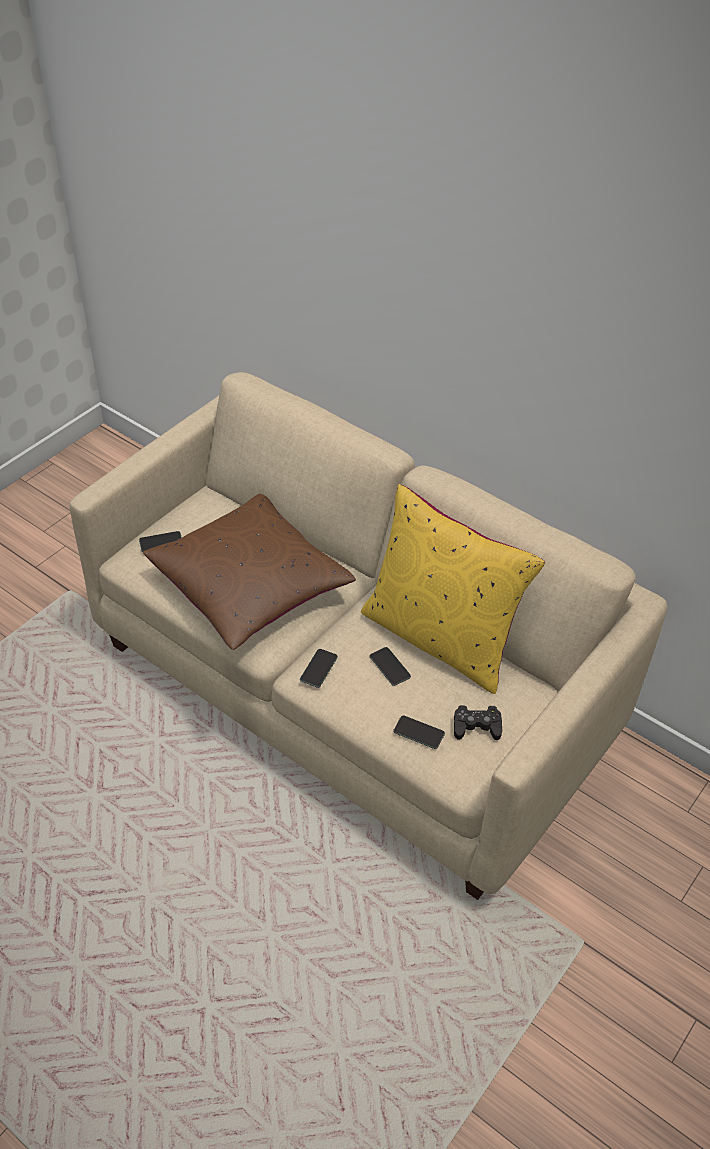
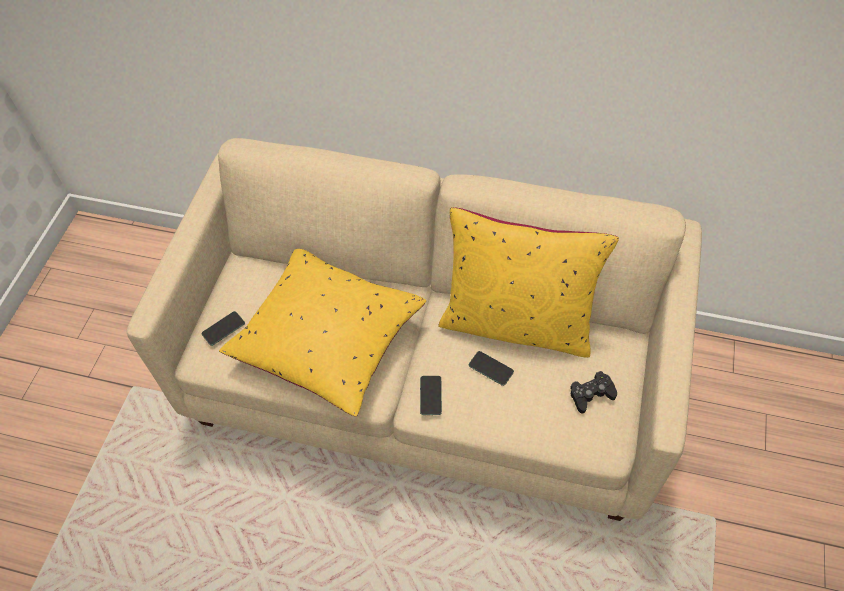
camera: 20 degrees left, 10 degrees up
brown pillow [143,494,356,650] -> yellow pillow [219,249,426,417]
phone [393,715,445,749] -> none

